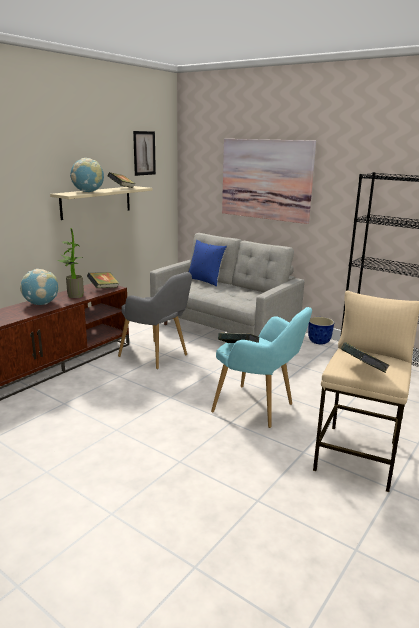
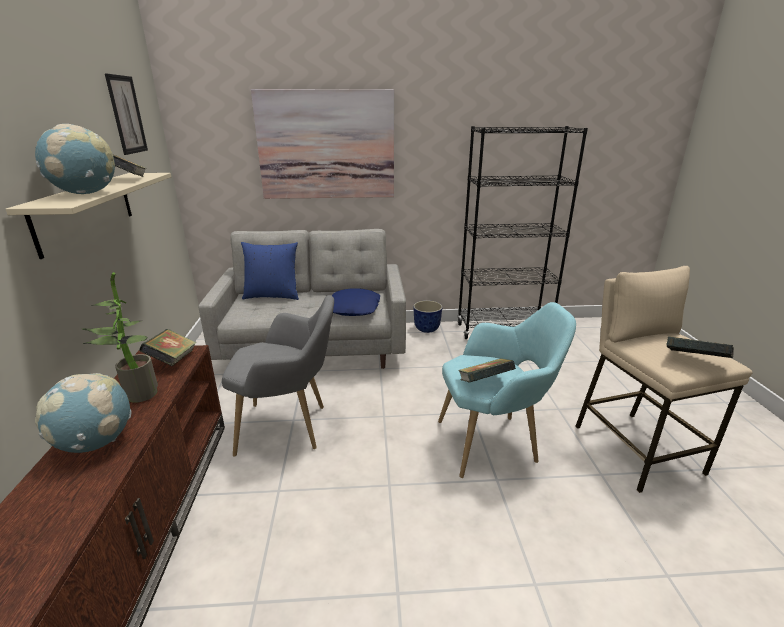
camera: 40 degrees left, 5 degrees up
none -> blue pillow [332,288,380,316]

